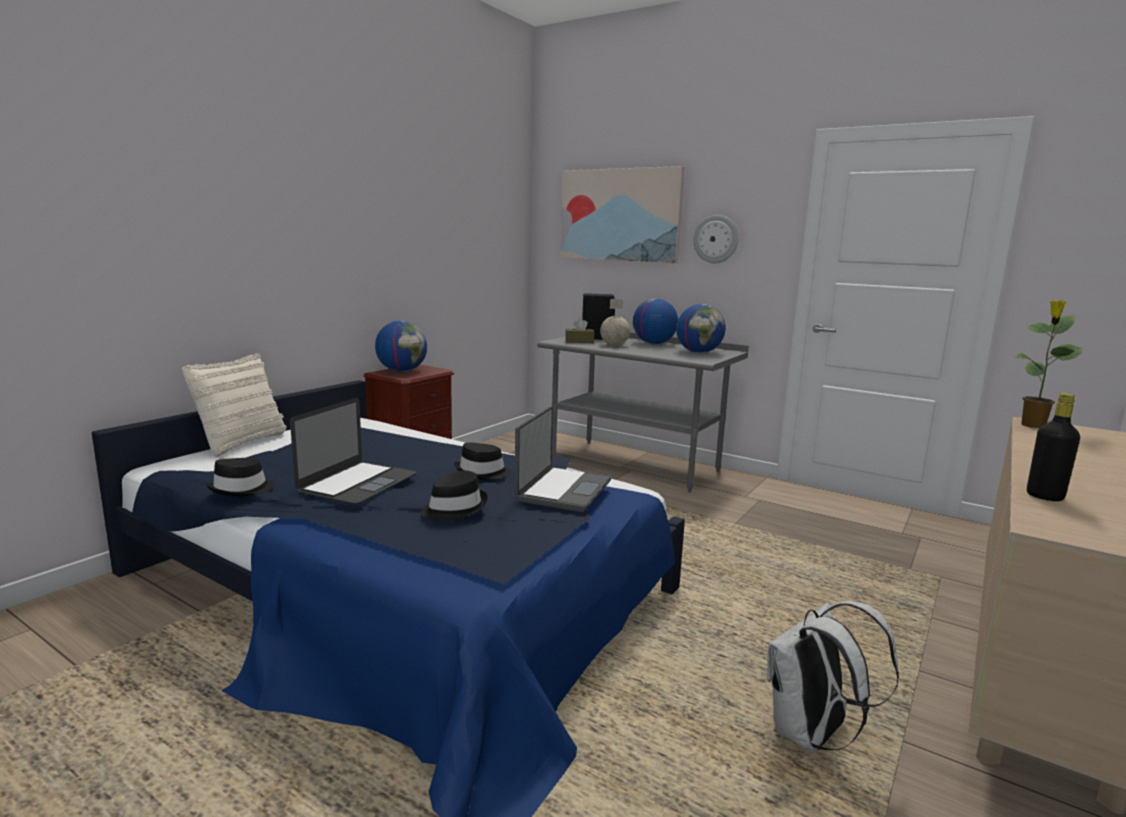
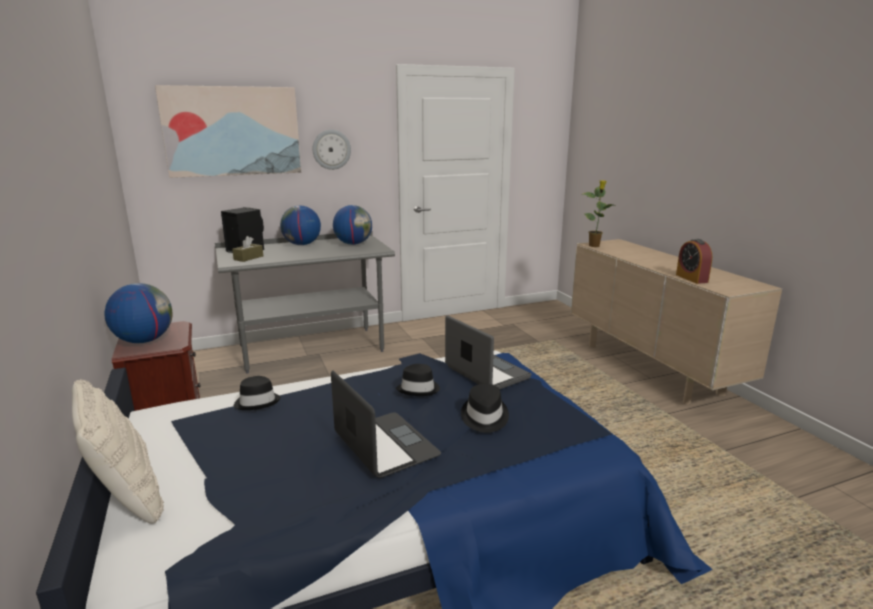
camera: 55 degrees left, 5 degrees up
black hat [206,458,274,497] -> black hat moved to [234,376,281,410]
globe [600,299,630,346] -> none
white backpack [767,601,899,753] -> none
black bottle [1027,393,1080,501] -> alarm clock [676,239,712,284]

